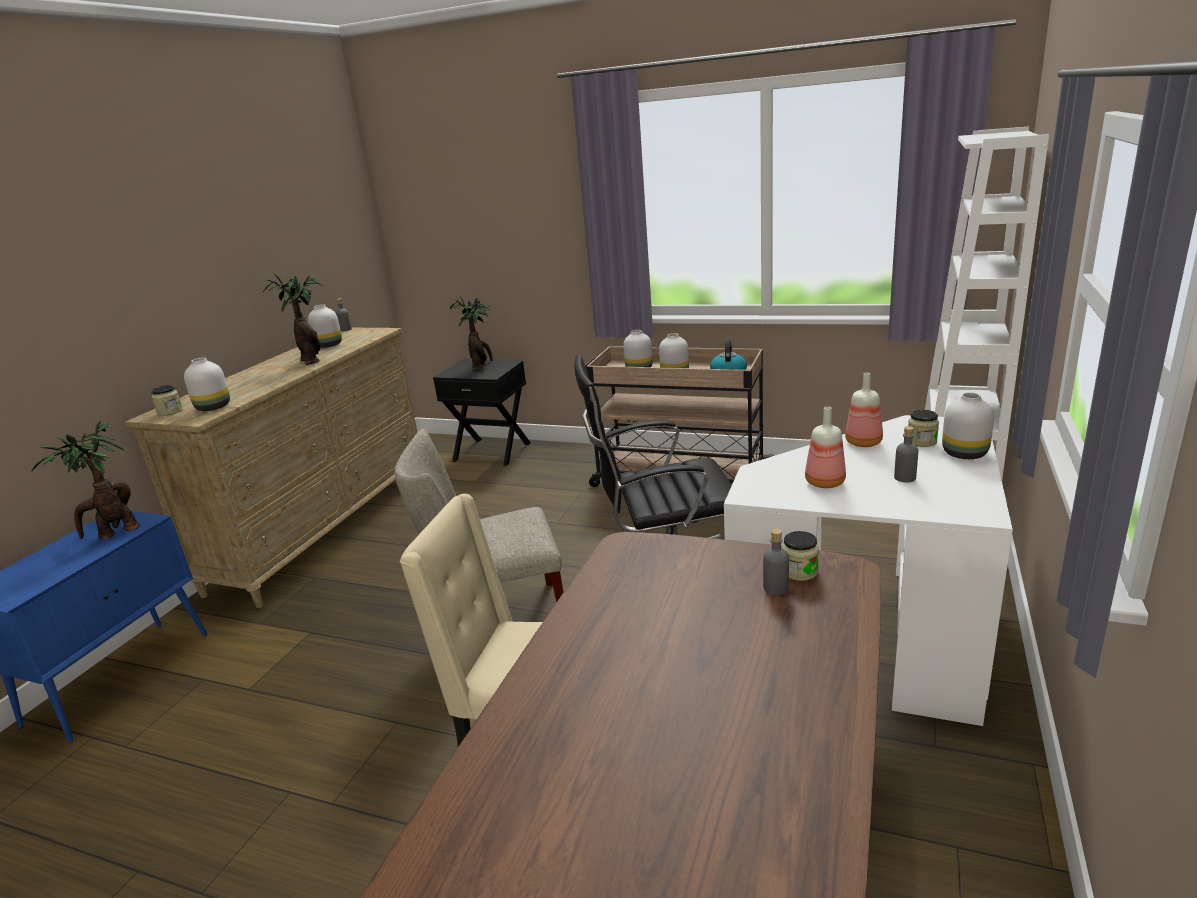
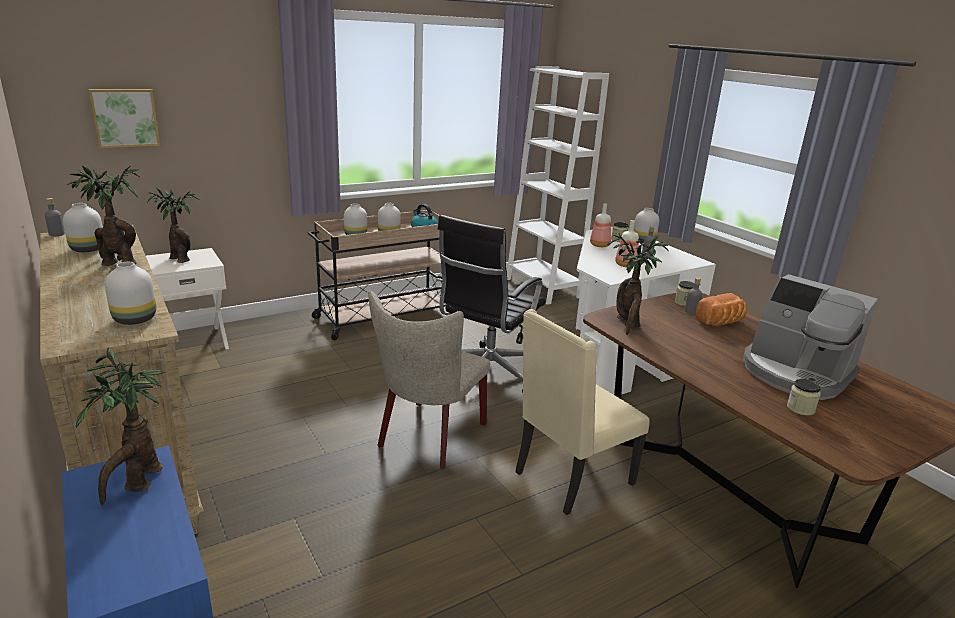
camera: 55 degrees left, 0 degrees up
jar [151,385,183,416] -> jar moved to [787,379,821,416]
black nightstand [433,359,531,466] -> white nightstand [146,248,229,349]
none -> picture [89,89,160,148]
none -> potted plant [608,234,669,335]
none -> bread [696,293,747,326]
none -> coffee machine [743,274,878,400]

